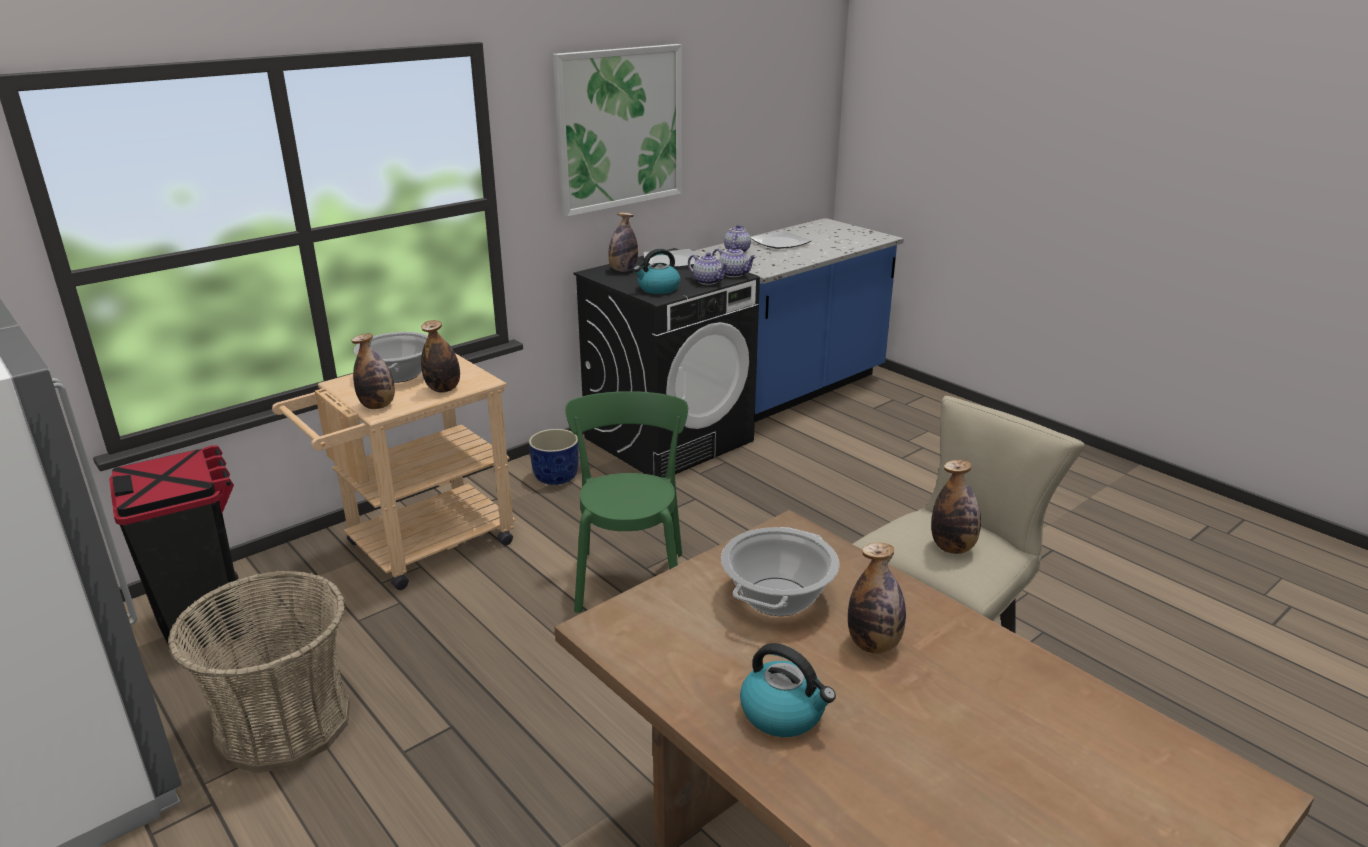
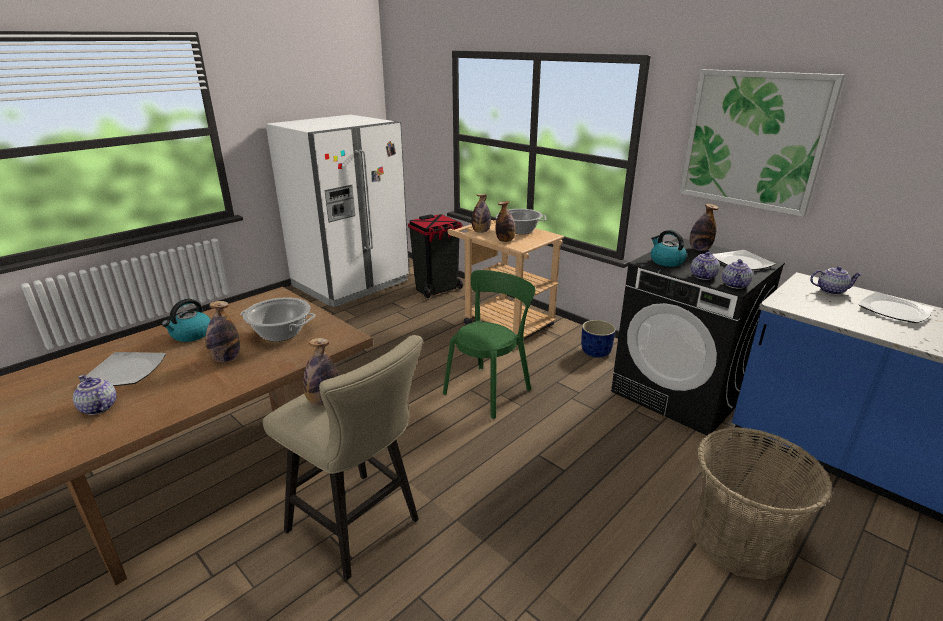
camera: 85 degrees right, 0 degrees up
basket [168,570,350,773] -> basket moved to [691,427,833,580]
green chair [565,391,688,613] -> green chair turned 45 degrees counterclockwise [443,270,536,419]
none -> teapot [73,375,117,415]
none -> plate [80,352,166,386]

